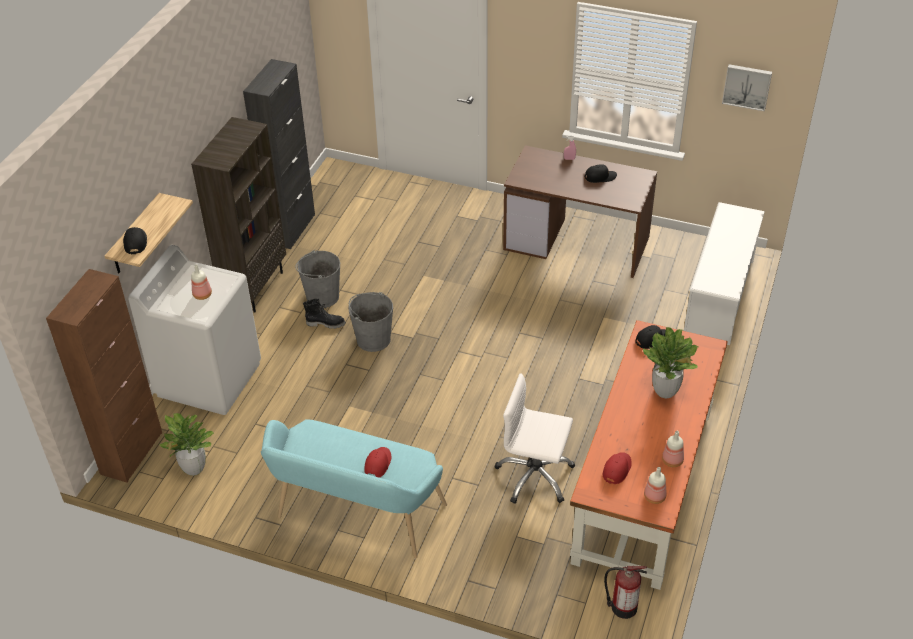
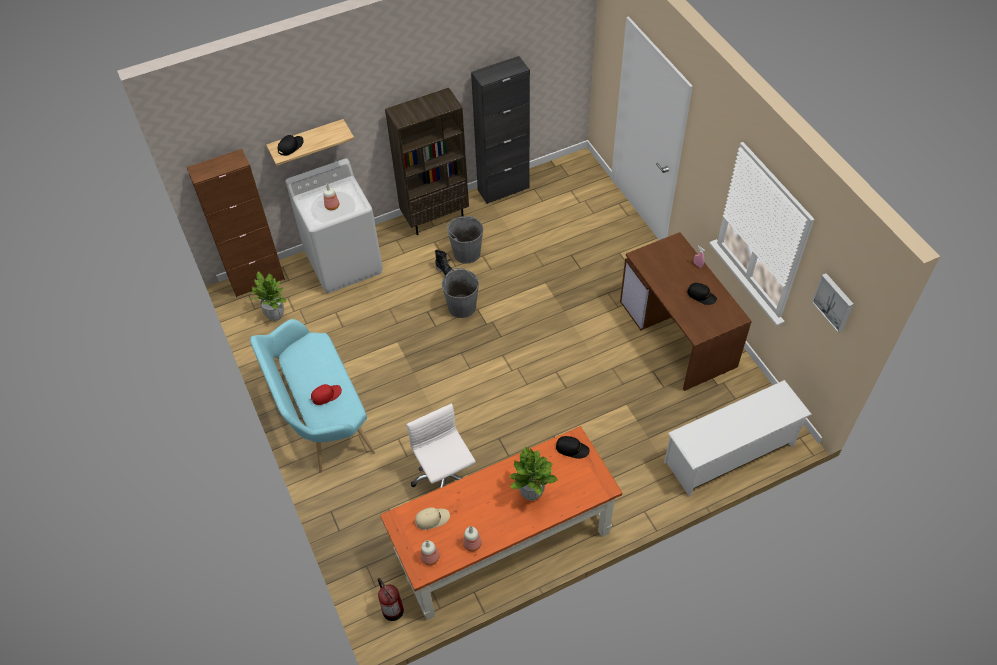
camera: 45 degrees right, 10 degrees up
red cap [603,452,632,484] -> beige cap [414,507,450,530]

